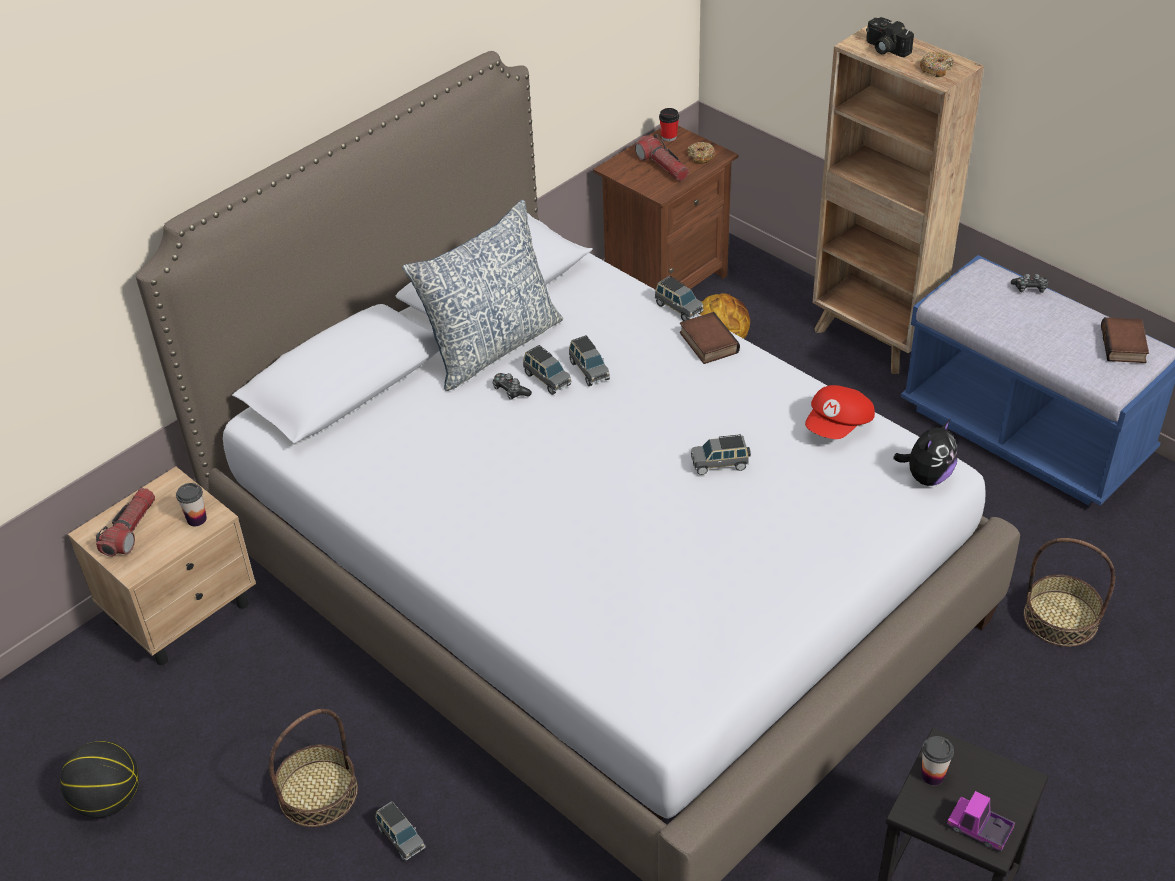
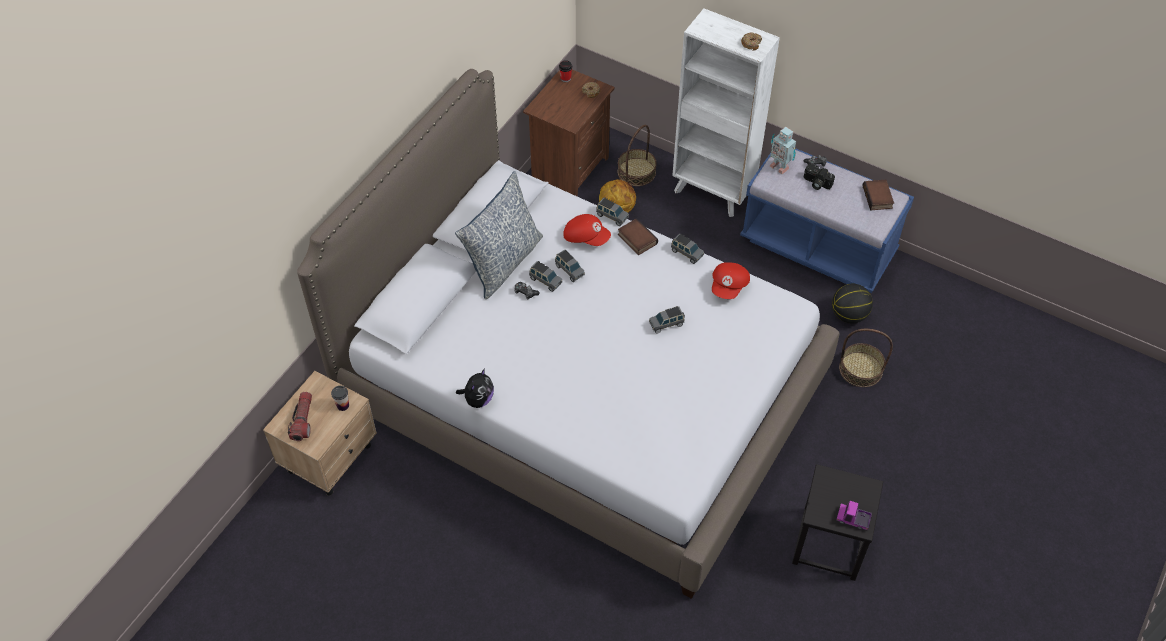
camera: 15 degrees left, 10 degrees up
basketball [60,741,139,818] -> basketball moved to [832,284,873,323]
basket [269,709,358,827] -> basket moved to [618,125,657,186]
grey toy car [375,801,426,861] -> grey toy car moved to [671,233,704,264]
flashlight [635,134,689,181] -> none
brown bookcase [813,25,984,374] -> white bookcase [672,8,780,217]
camera [866,17,914,57] -> camera moved to [804,164,835,190]
plush toy [893,419,957,486] -> plush toy moved to [456,368,494,408]
cup [921,736,954,785] -> none
none -> red cap [563,214,611,246]
none -> toy robot [770,127,796,175]

